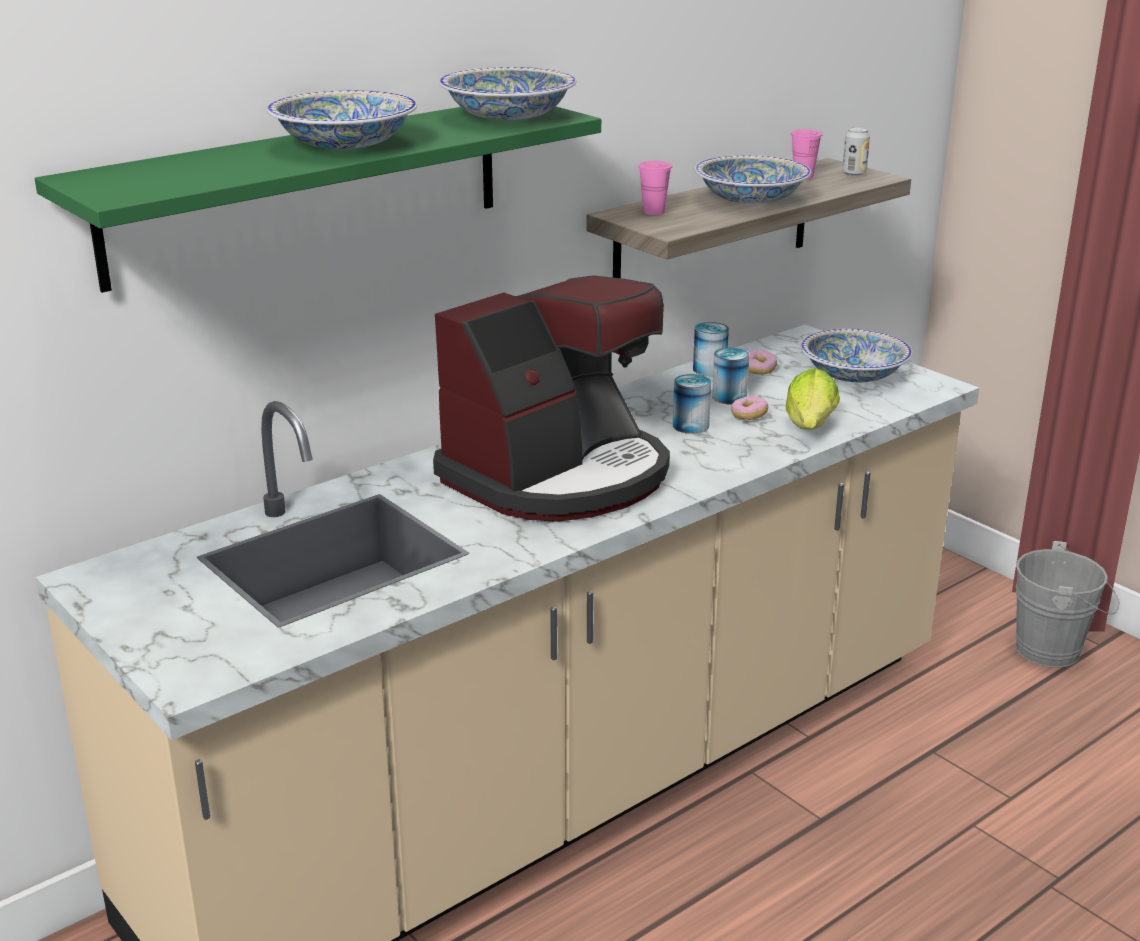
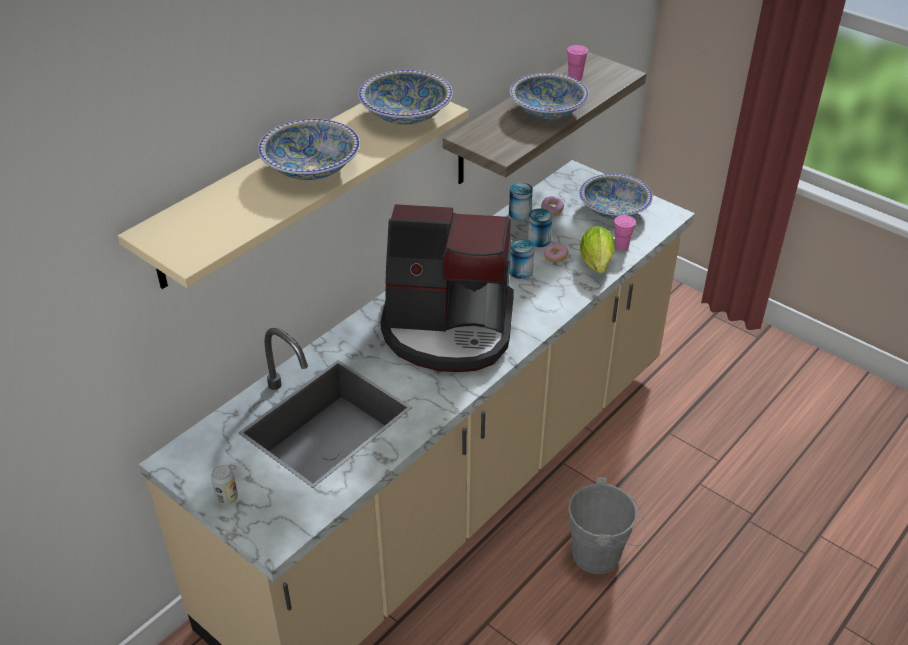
camera: 10 degrees left, 15 degrees up
green shelf [35,106,601,293] -> beige shelf [118,102,468,289]
coffee machine [433,275,670,522] -> coffee machine turned 60 degrees clockwise [380,204,514,372]
pink cup [638,161,672,215] -> pink cup moved to [614,215,636,250]
can [842,127,870,176] -> can moved to [211,465,238,505]
grey bucket [1015,541,1119,668] -> grey bucket moved to [568,477,647,574]

